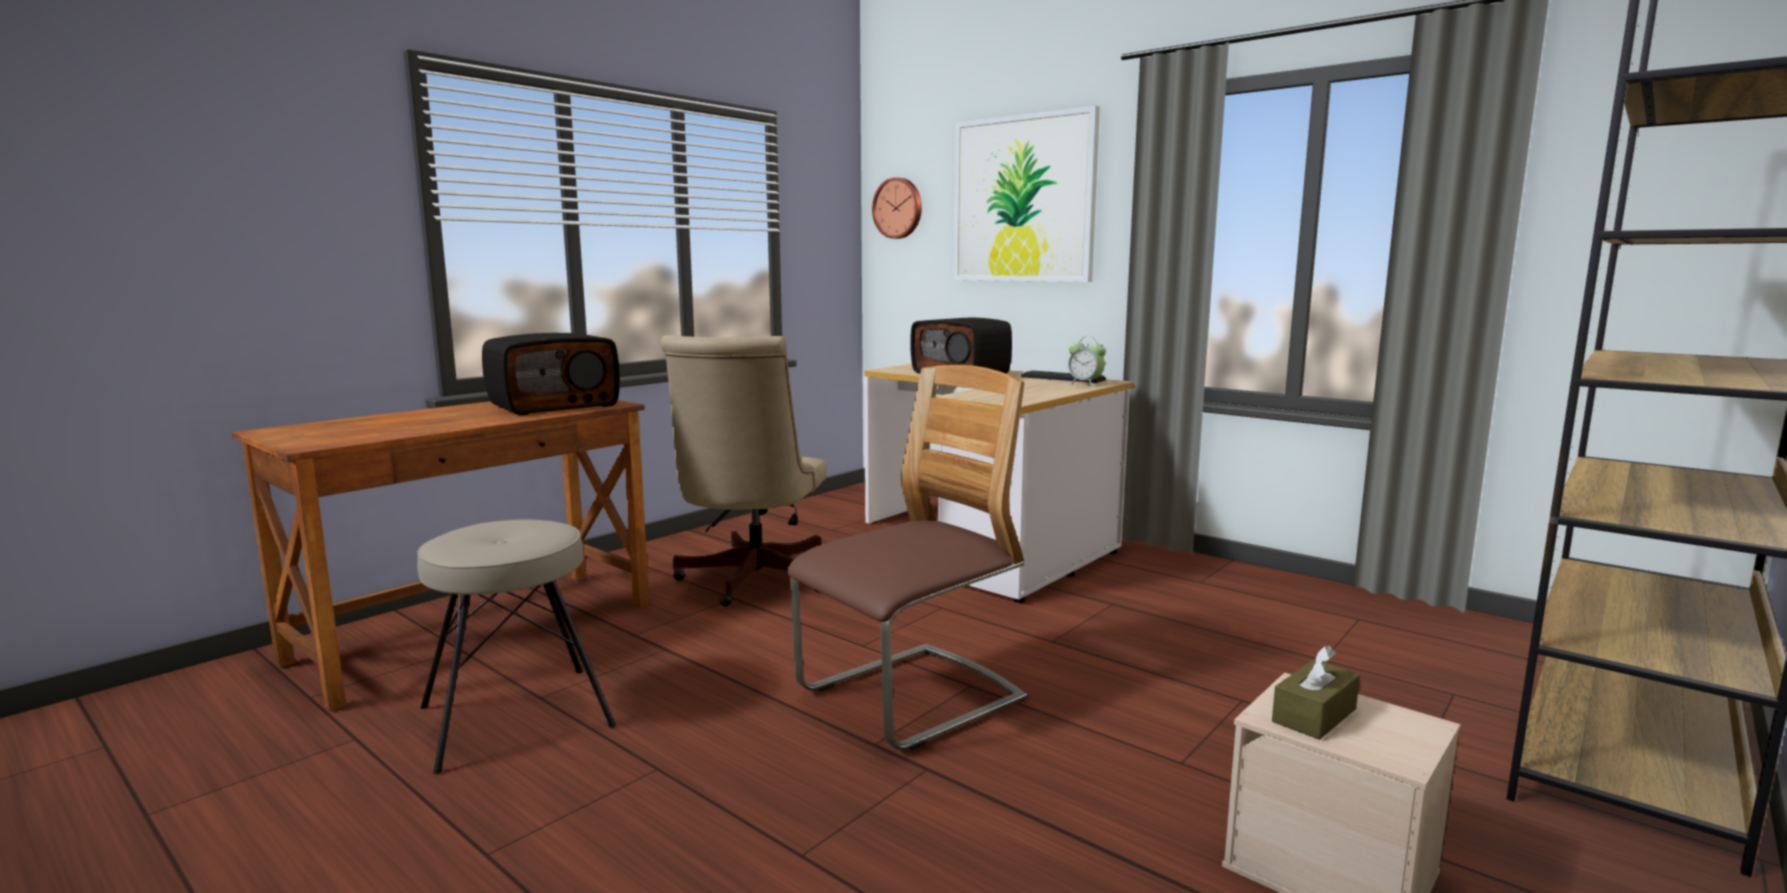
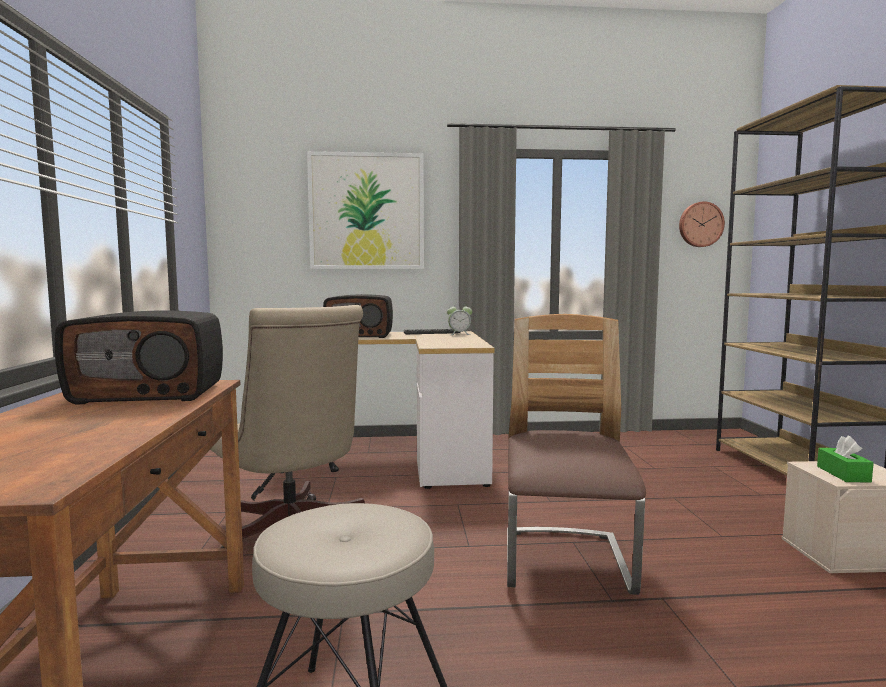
camera: 45 degrees left, 5 degrees down
radio [482,333,620,415] -> radio turned 75 degrees clockwise [55,310,223,404]
wall clock [872,177,922,239] -> wall clock moved to [679,202,725,247]
brown tissue box [1272,645,1360,740] -> green tissue box [817,435,874,483]

